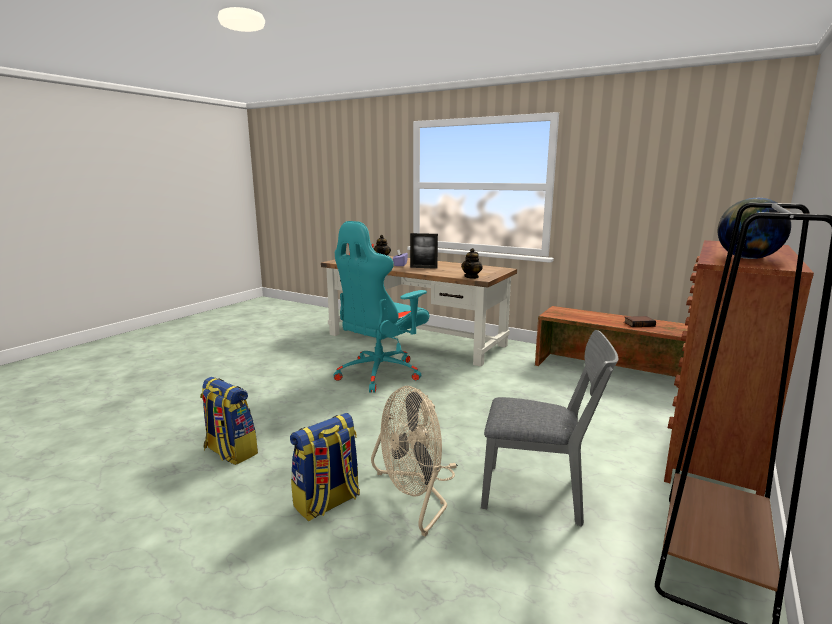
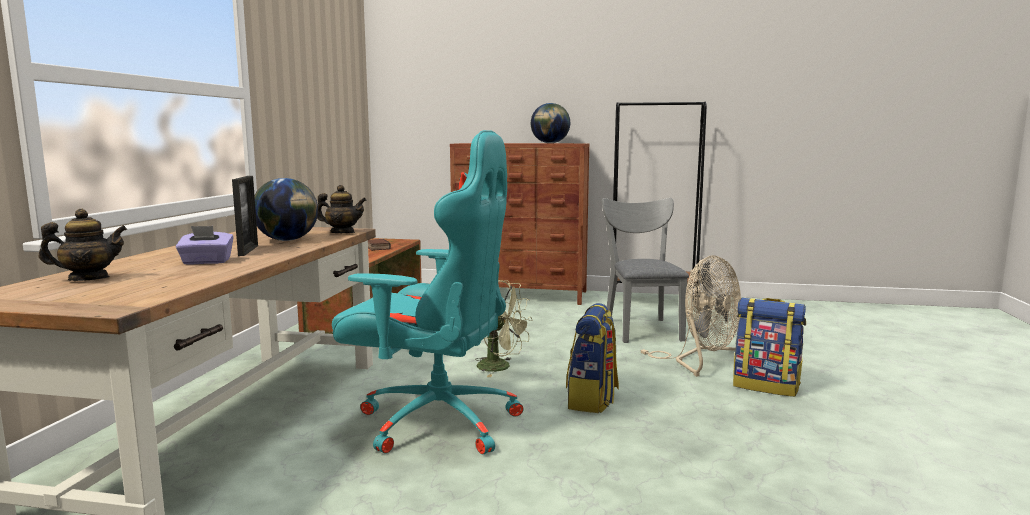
camera: 110 degrees left, 5 degrees down
backpack [200,377,258,465] -> backpack moved to [566,303,619,413]
none -> globe [255,178,318,241]
none -> green fan [475,280,532,377]

